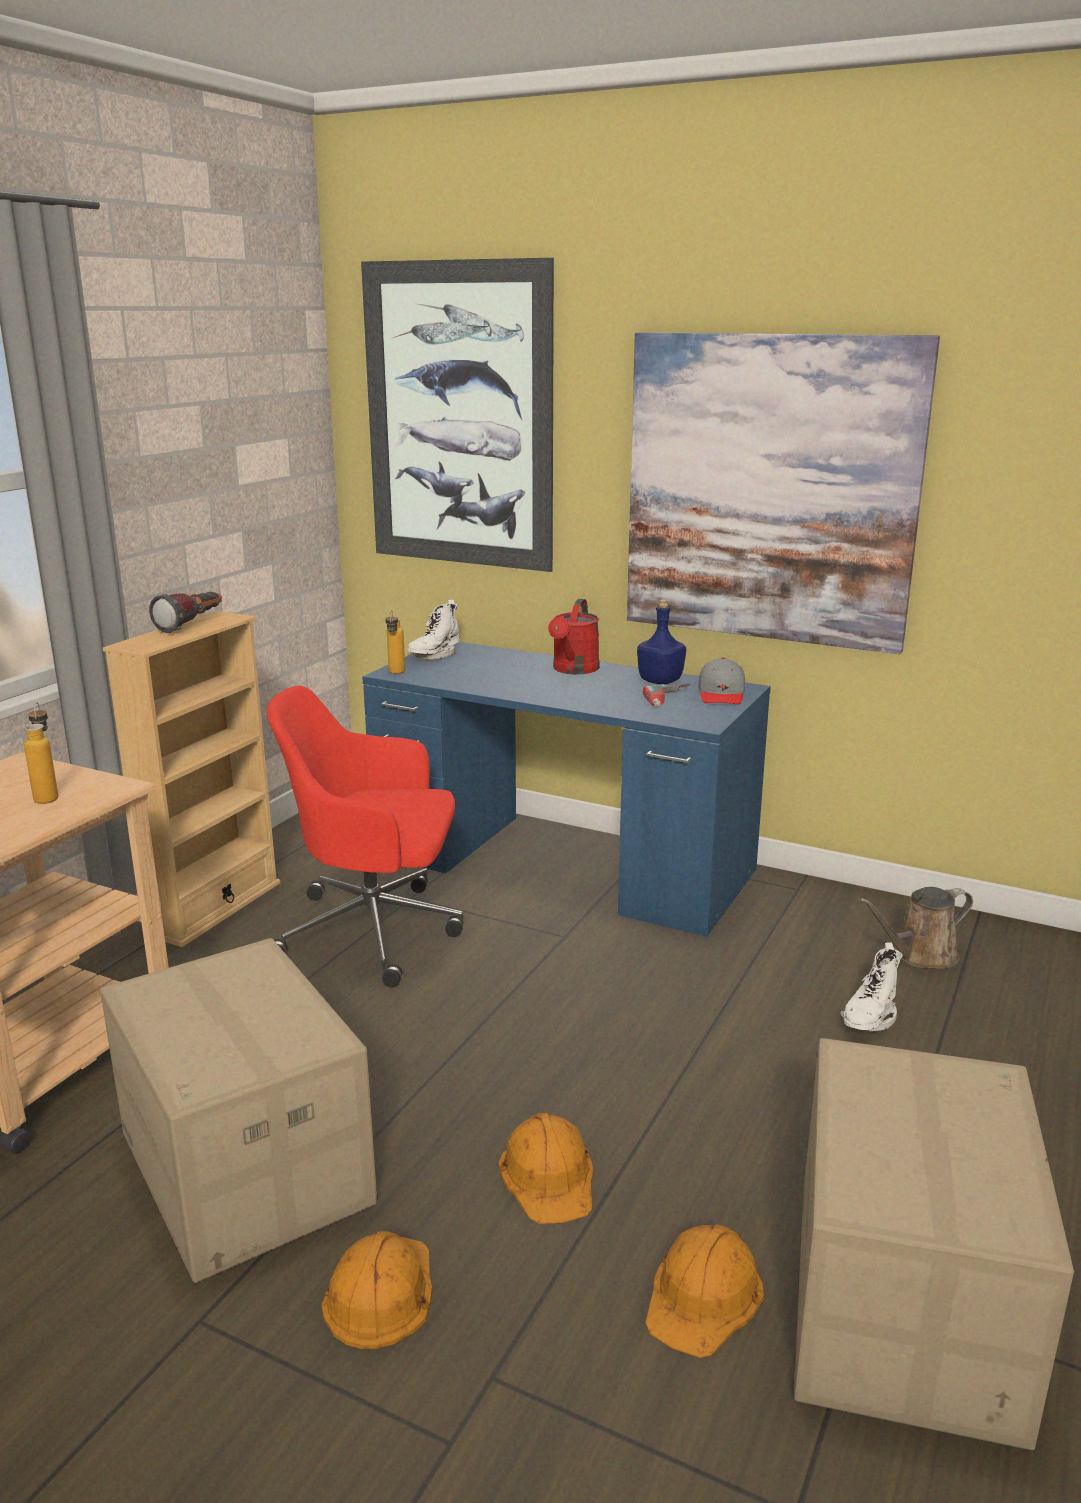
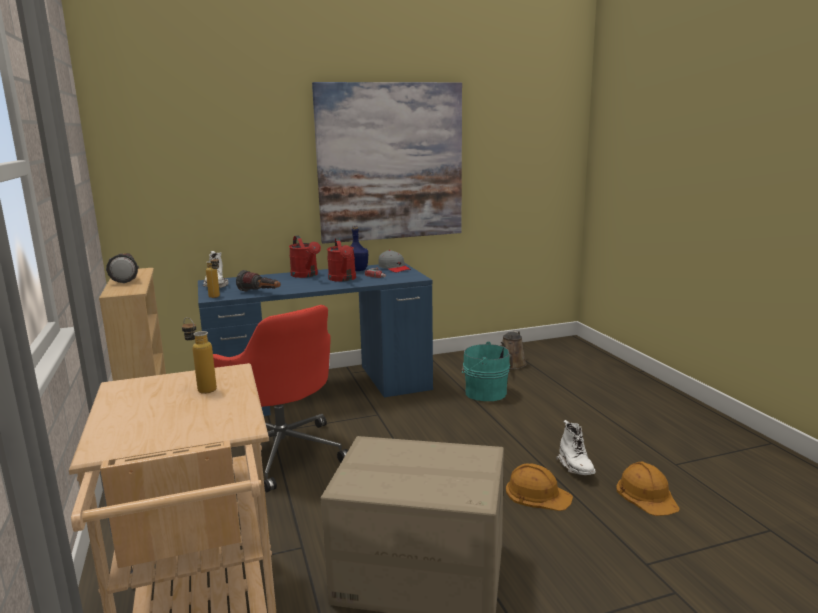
camera: 45 degrees left, 5 degrees down
red office chair [267,685,463,988] -> red office chair turned 90 degrees counterclockwise [213,305,348,492]
orange hard hat [321,1231,432,1349] -> none
picture [361,258,554,572] -> none
cardboard box [794,1038,1074,1450] -> none
white boot [840,942,903,1032] -> white boot moved to [556,420,596,475]
none -> flashlight [236,270,281,292]
none -> red watering can [327,238,356,282]
none -> turquoise bucket [461,342,510,401]

